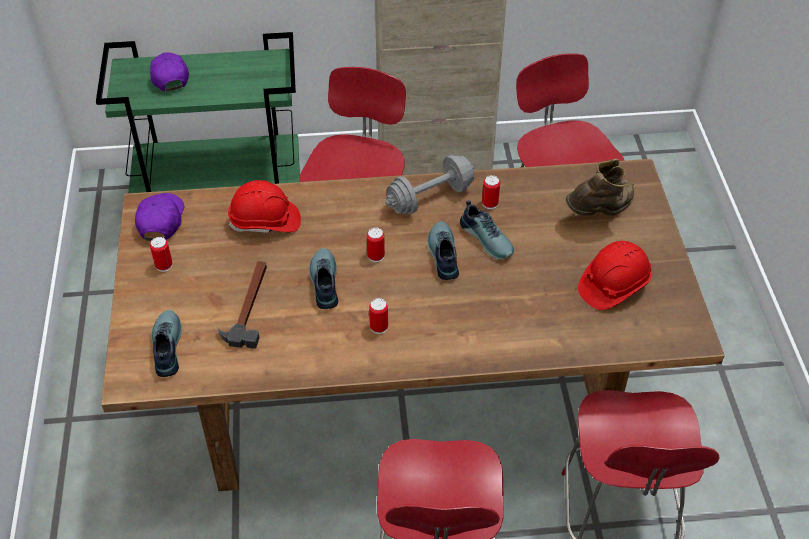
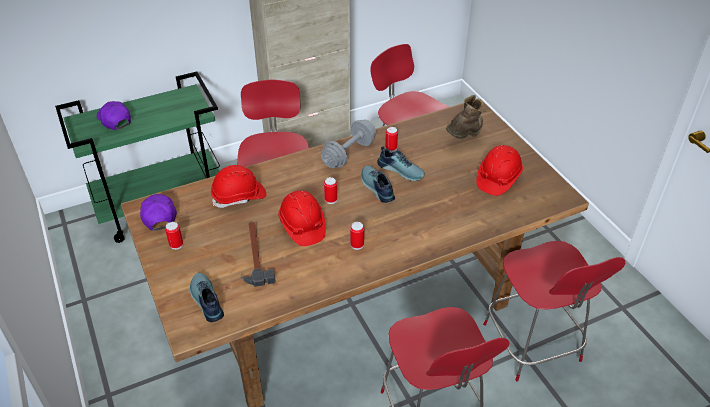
camera: 20 degrees left, 5 degrees down
shoe [309,248,338,309] -> red hard hat [278,191,326,246]

